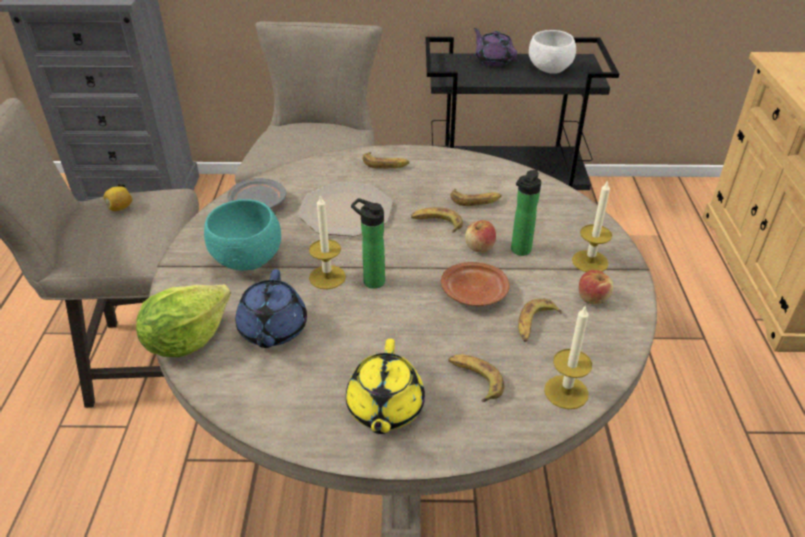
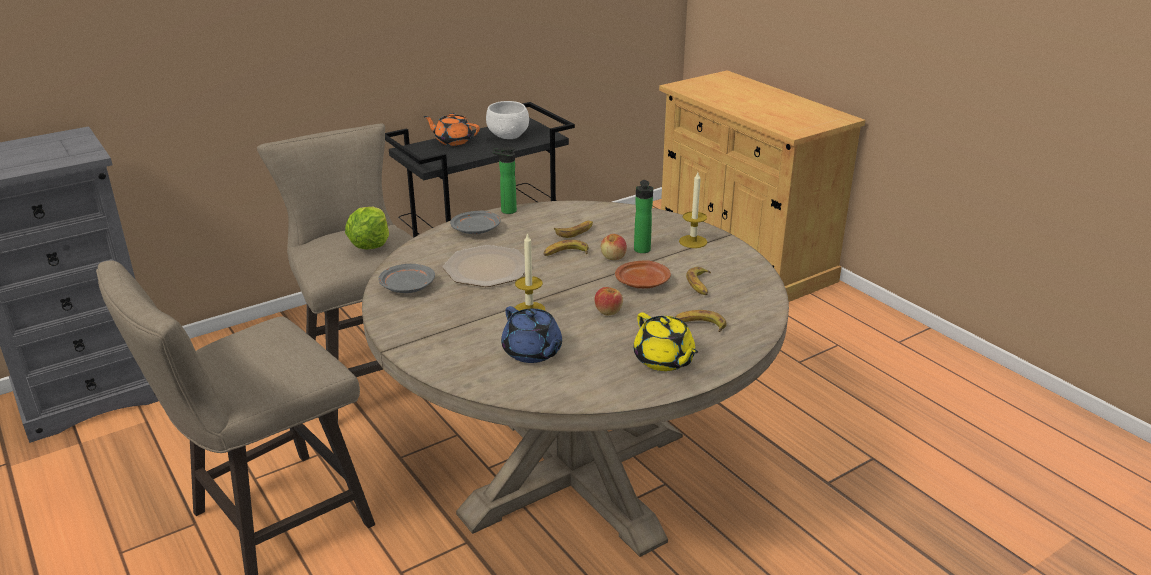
camera: 35 degrees left, 10 degrees down
lemon [104,186,132,211] -> none
lettuce [136,284,231,357] -> lettuce moved to [345,207,389,249]
turquoise bowl [204,199,281,271] -> none
bottle [351,198,385,289] -> bottle moved to [492,147,517,214]
banana [363,152,410,169] -> grey plate [450,211,501,234]
purple teapot [474,28,517,66] -> orange teapot [423,113,480,146]
candle [544,305,592,409] -> none
apple [579,270,613,305] -> apple moved to [594,287,623,315]

